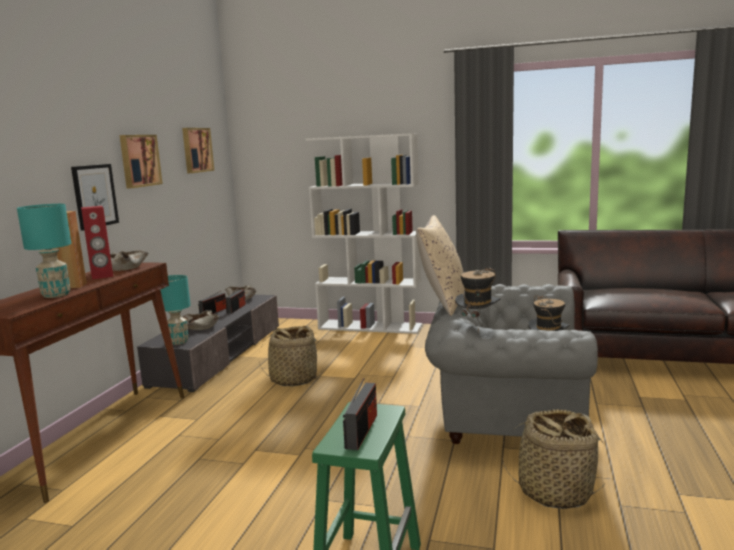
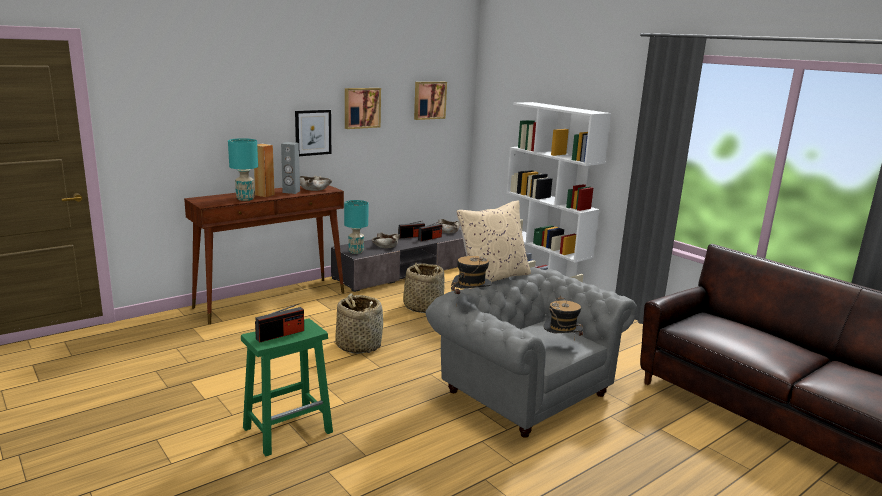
camera: 35 degrees right, 5 degrees up
red speaker [81,206,113,279] -> grey speaker [281,142,300,194]
basket [502,409,606,509] -> basket moved to [336,294,383,354]

